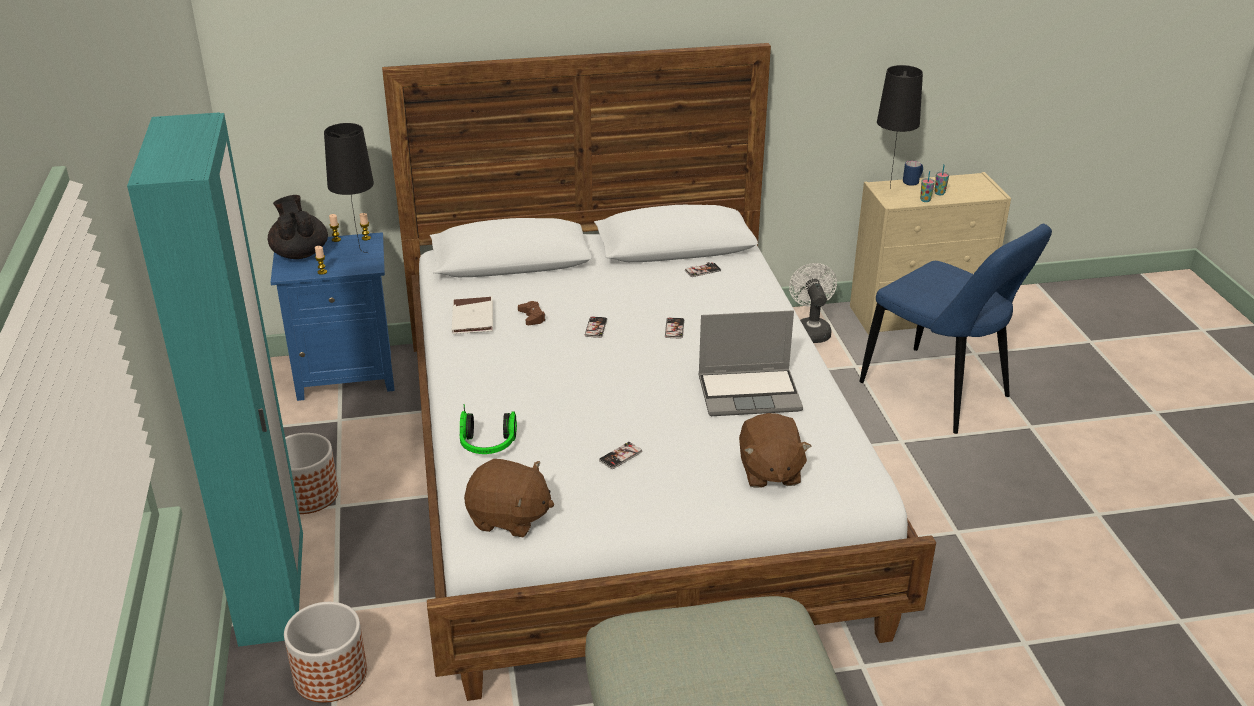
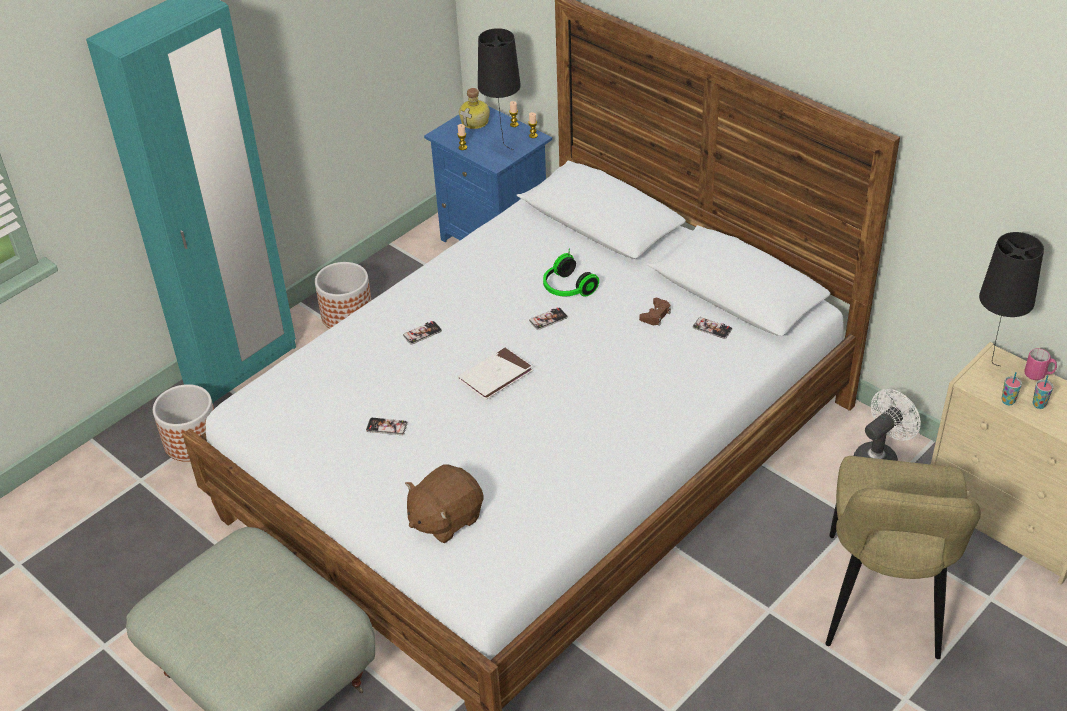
camera: 55 degrees right, 10 degrees up
black teapot [268,195,328,259] -> bottle [459,88,490,129]
white book [452,297,493,334] -> white book moved to [458,347,533,400]
headphones [460,404,517,454] -> headphones moved to [543,248,599,297]
brown plush toy [464,459,554,537] -> none
brown game controller [518,301,546,325] -> brown game controller moved to [639,298,671,326]
phone [665,318,684,339] -> phone moved to [403,321,442,345]
laptop [698,310,803,416] -> none
blue chair [859,224,1052,434] -> beige chair [825,456,981,659]
blue mug [903,161,923,186] -> pink mug [1024,348,1057,380]

